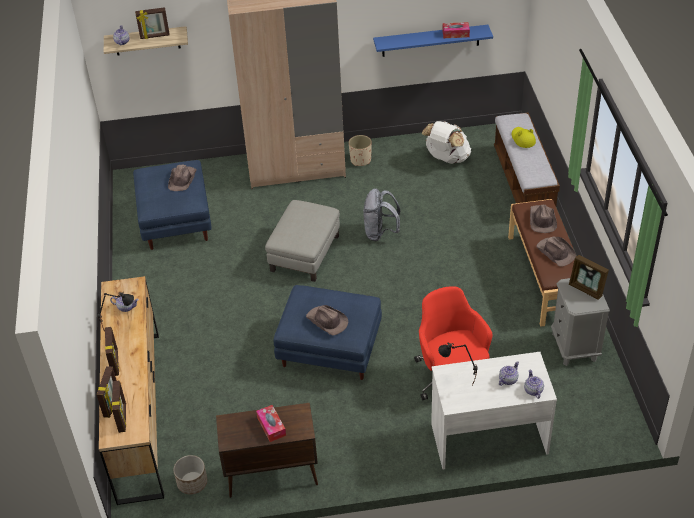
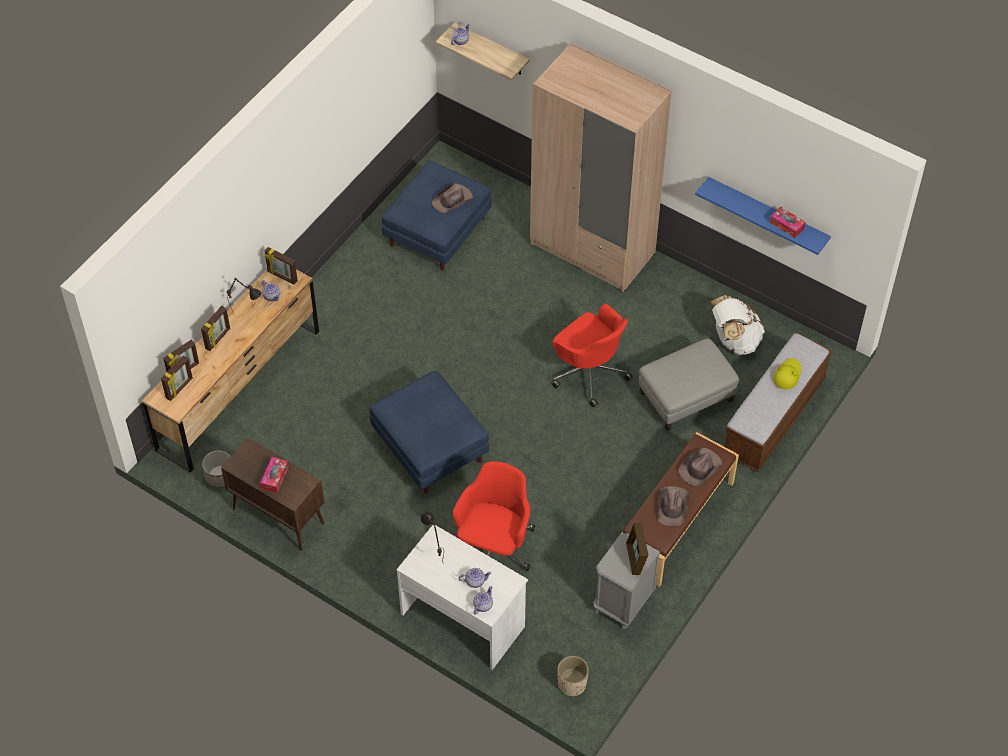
camera: 40 degrees right, 10 degrees up
picture frame [135,7,170,39] -> picture frame moved to [264,247,298,285]
grey ottoman [265,200,340,282] -> grey ottoman moved to [639,338,739,431]
brown hat [306,305,348,336] -> none
beige planter [349,135,372,166] -> beige planter moved to [557,656,589,697]
grey backpack [363,188,400,241] -> red office chair [552,304,633,407]

